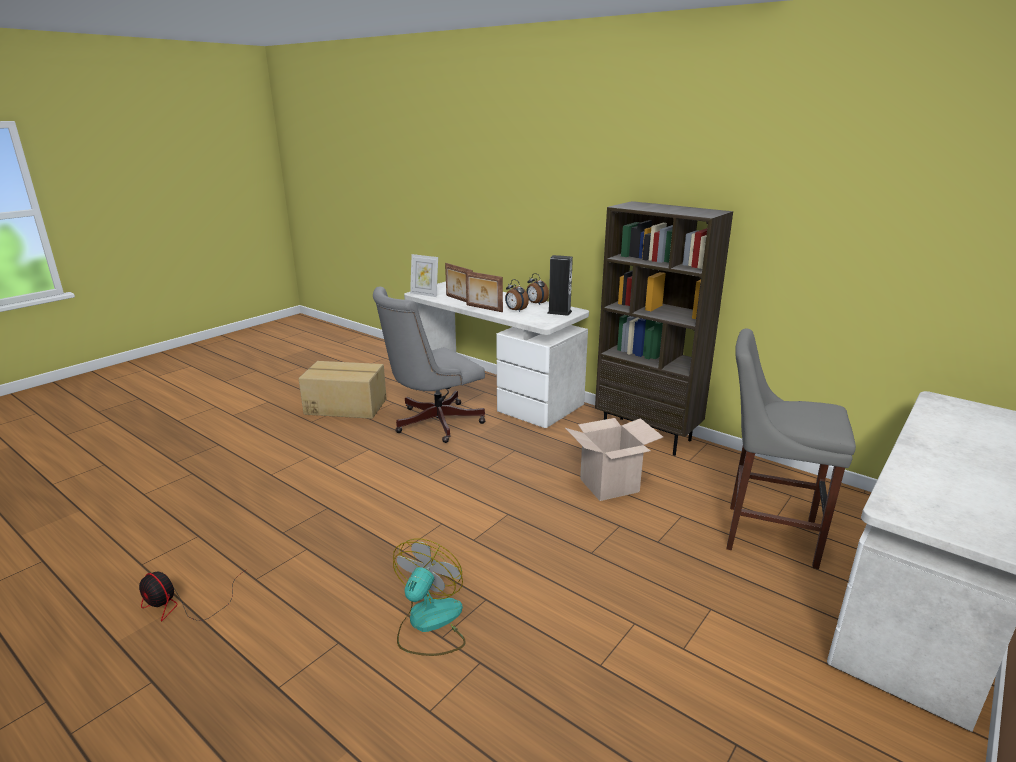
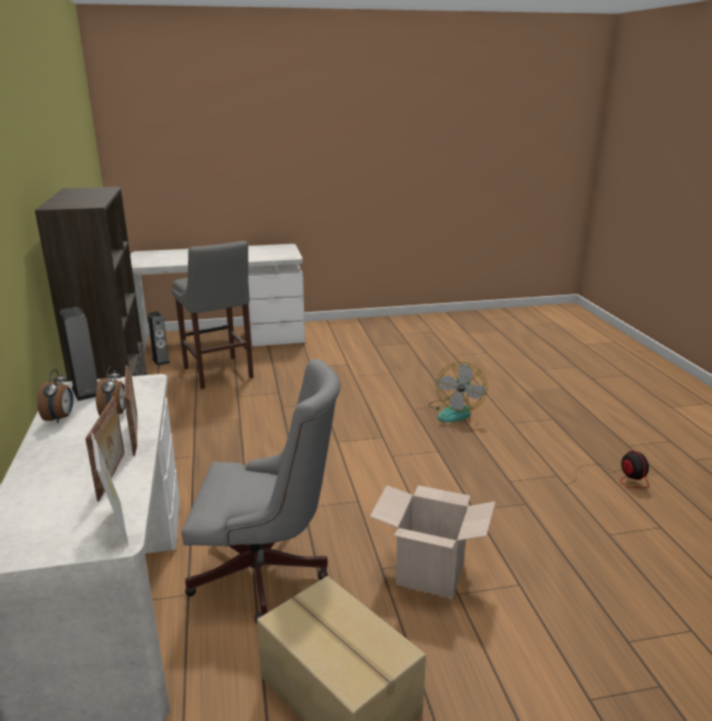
camera: 140 degrees left, 0 degrees up
fan [393,538,466,656] -> fan turned 45 degrees counterclockwise [428,362,488,422]
cardboard box [565,418,663,501] -> cardboard box moved to [370,485,495,599]
none -> speaker [147,311,170,366]

